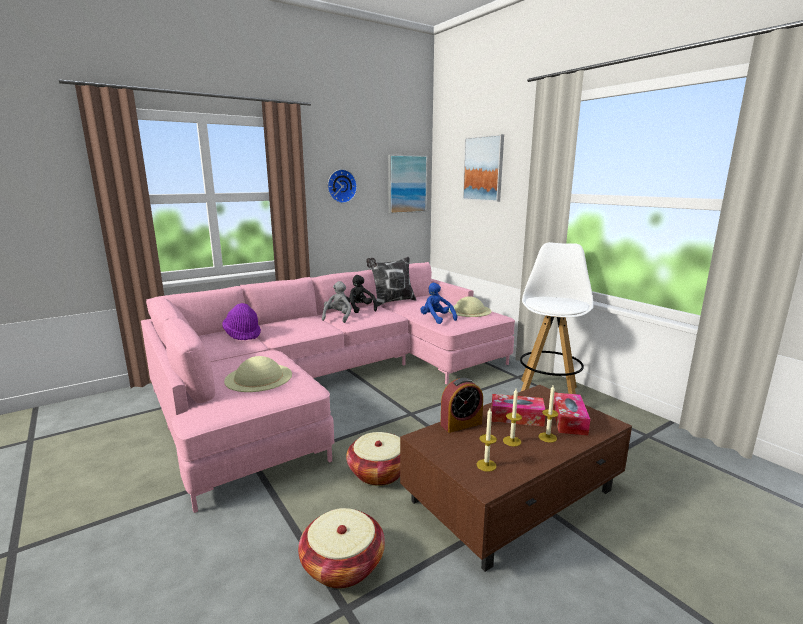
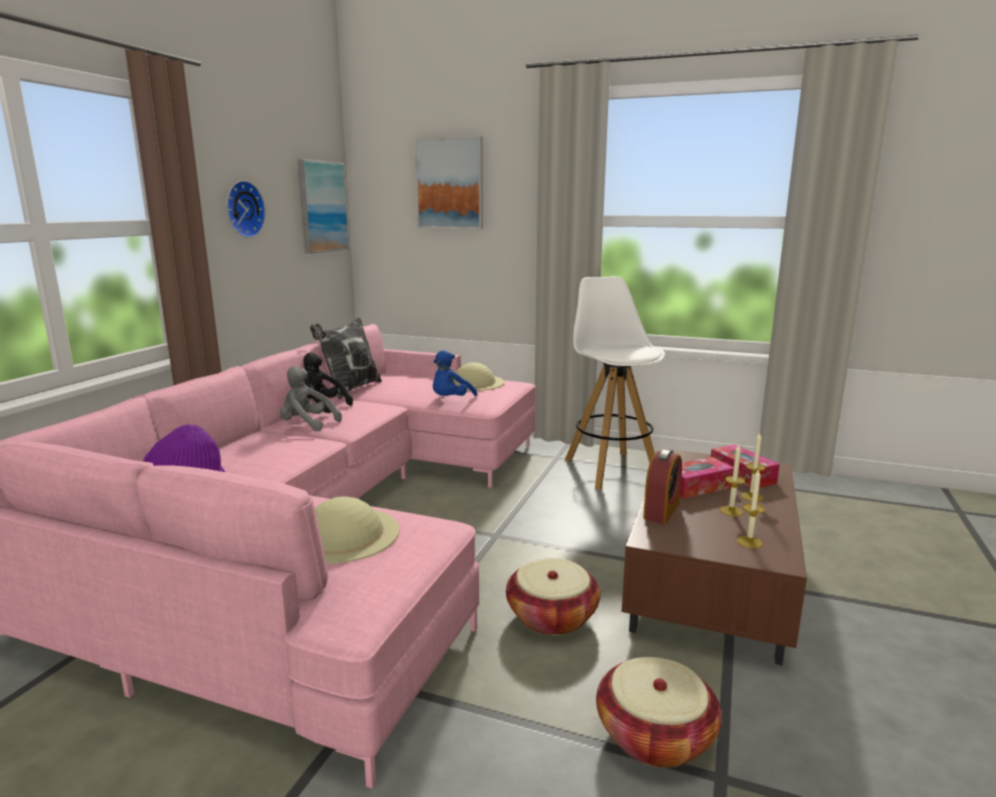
camera: 35 degrees left, 0 degrees up
grey plush toy [322,281,352,323] -> grey plush toy turned 45 degrees counterclockwise [280,366,342,431]
blue plush toy [420,283,457,324] -> blue plush toy turned 75 degrees counterclockwise [433,350,477,396]

